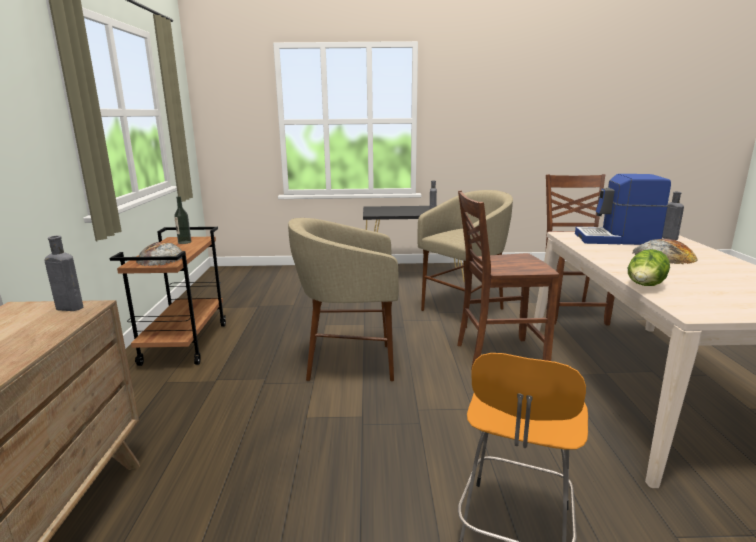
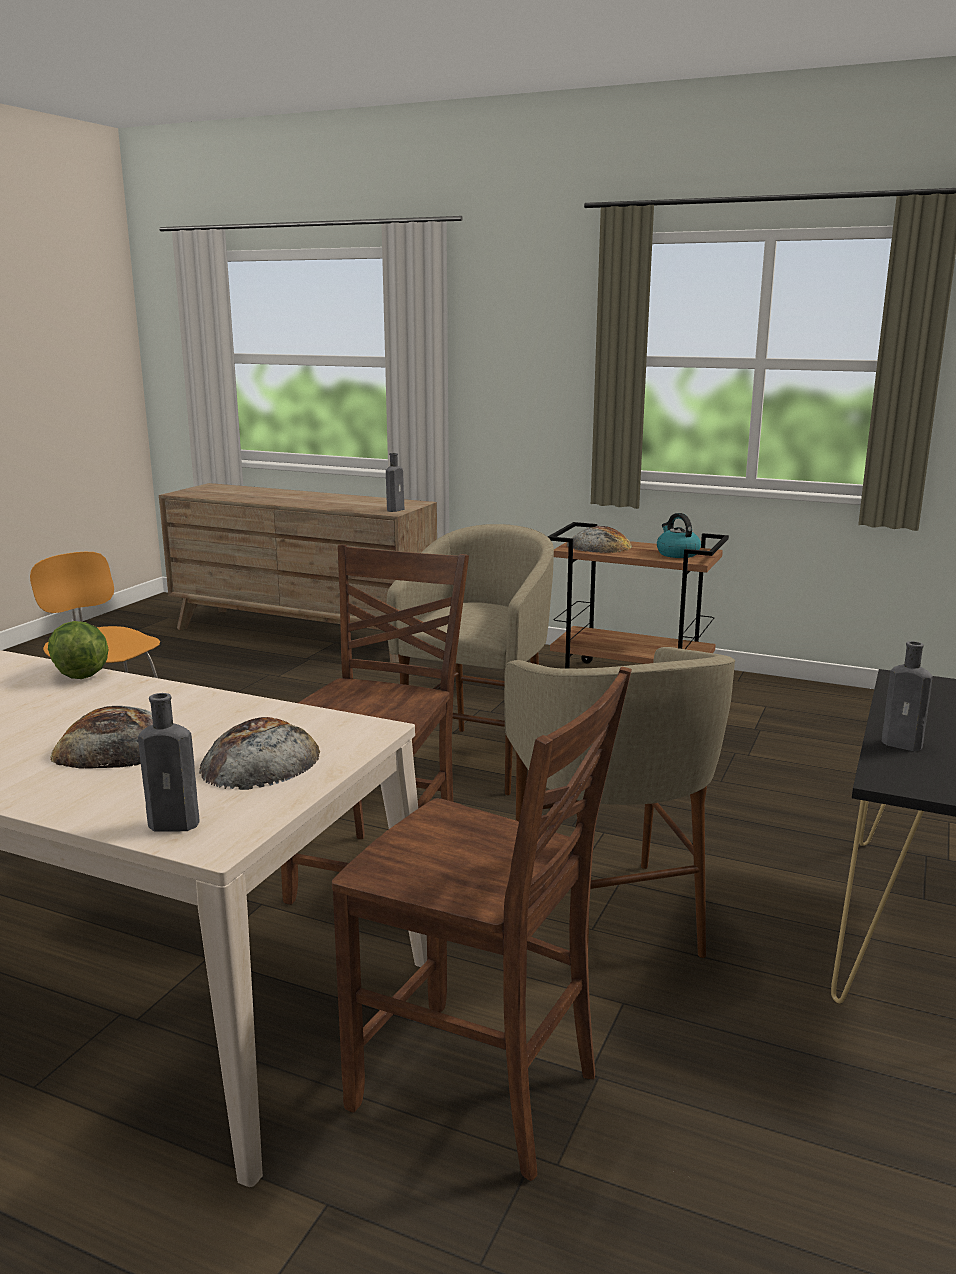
camera: 115 degrees right, 0 degrees up
bottle [174,196,191,244] -> kettle [657,513,701,558]
coffee machine [575,174,671,245] -> bread [199,717,320,790]

